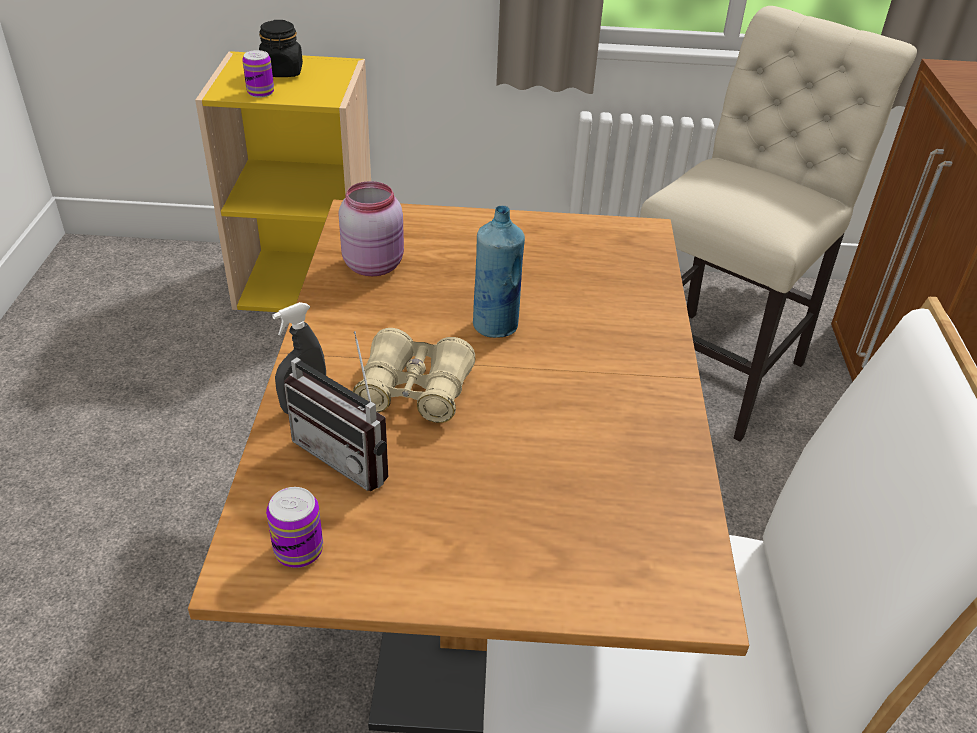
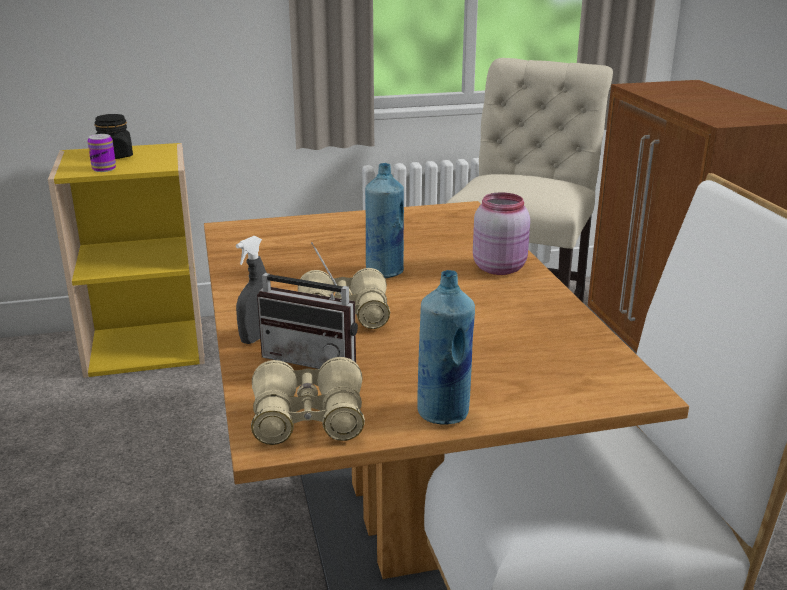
camera: 15 degrees left, 15 degrees down
can [266,487,323,568] -> beige binoculars [251,357,365,445]
pink jar [339,181,404,276] -> pink jar moved to [473,192,530,275]
none -> blue bottle [417,270,475,425]

